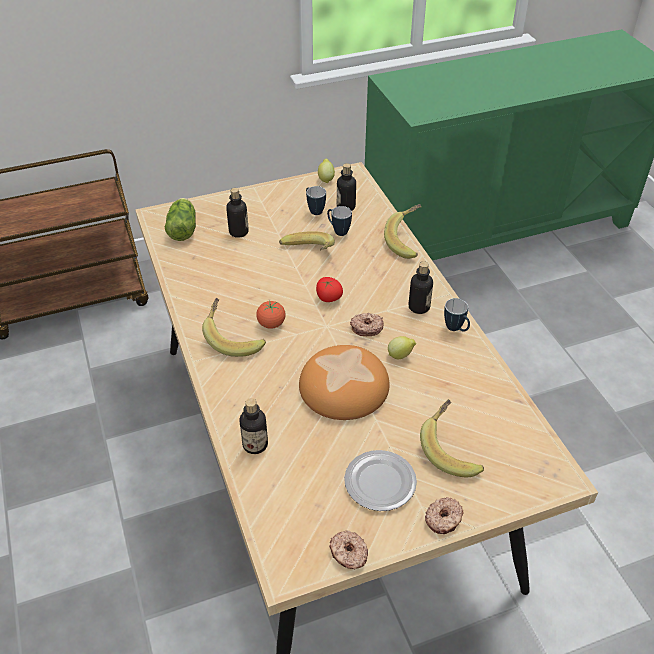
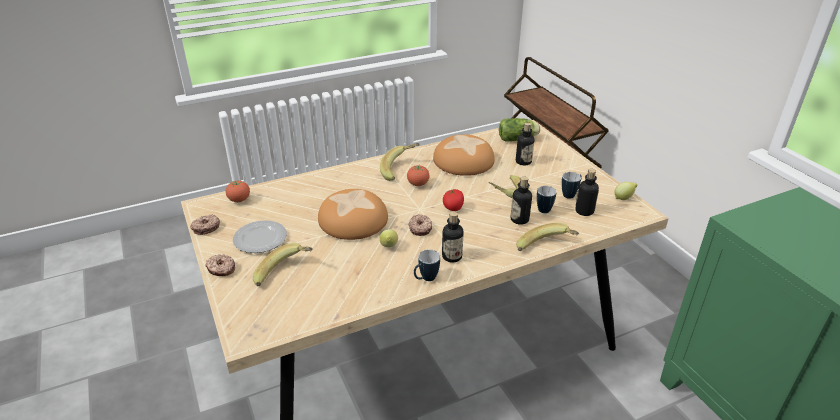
camera: 85 degrees right, 10 degrees down
bottle [239,398,268,454] -> bottle moved to [511,176,532,225]
none -> tomato [226,180,250,202]
none -> bread [433,134,495,176]

